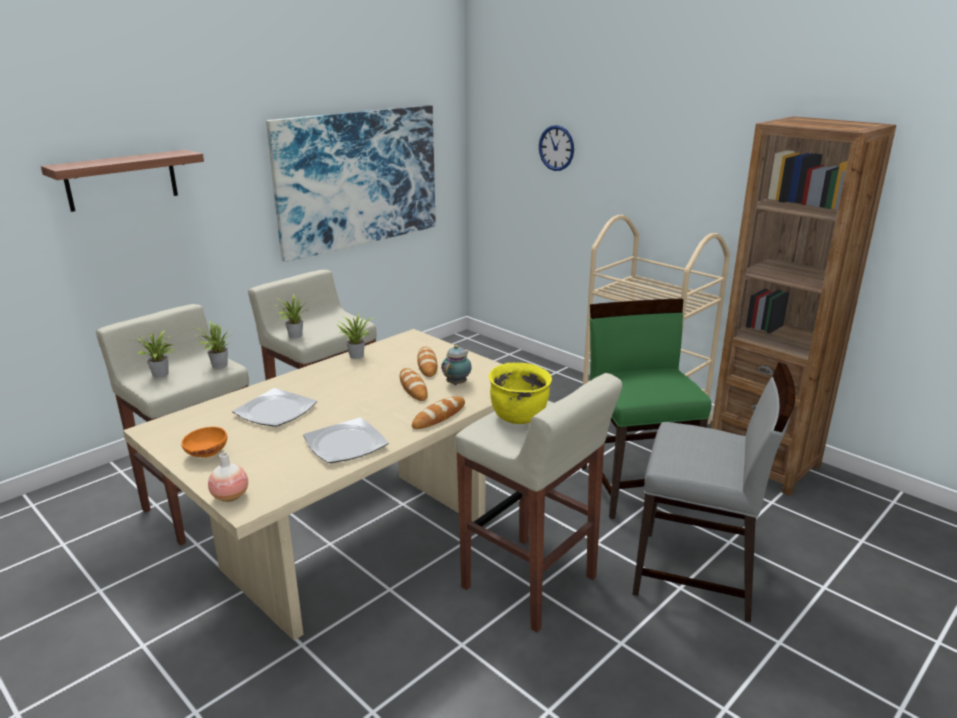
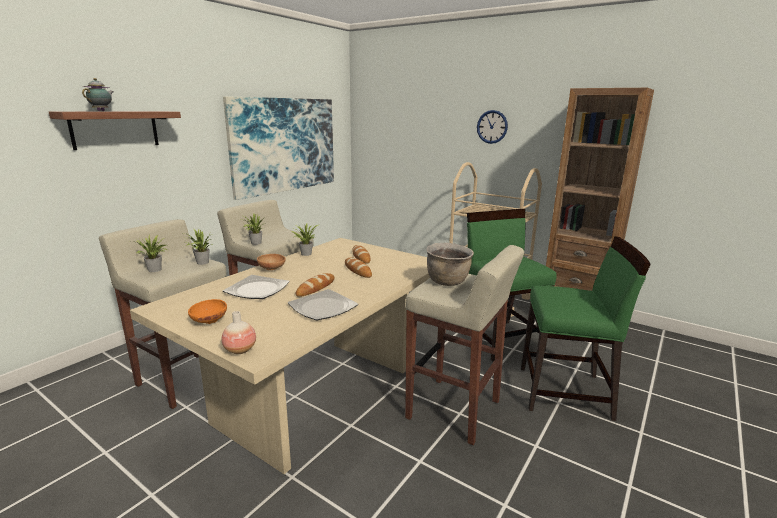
camera: 10 degrees left, 5 degrees down
bread [412,397,465,429] -> bread moved to [296,273,335,297]
teapot [441,345,472,385] -> teapot moved to [82,78,114,111]
yellow cooking pot [488,362,552,424] -> brown cooking pot [426,243,474,286]
wall clock [539,125,574,171] -> wall clock moved to [477,110,508,144]
grey chair [633,362,795,622] -> green chair [521,236,651,421]
none -> brown bowl [257,254,285,270]

